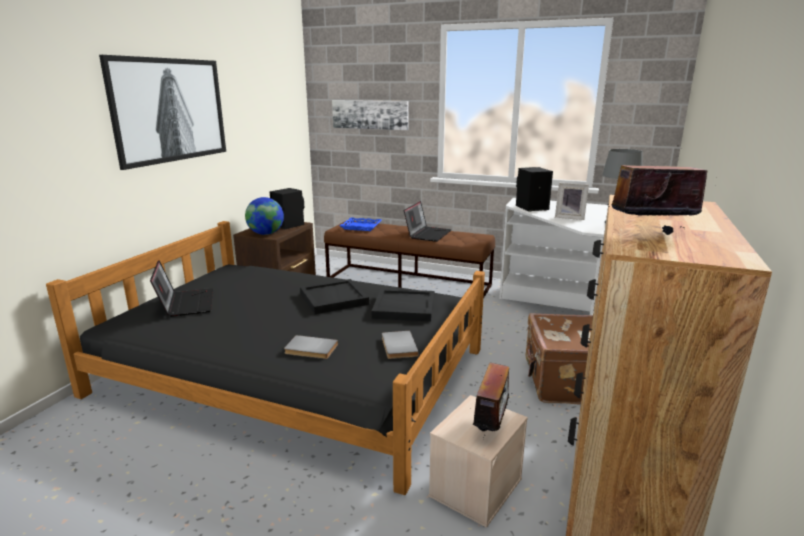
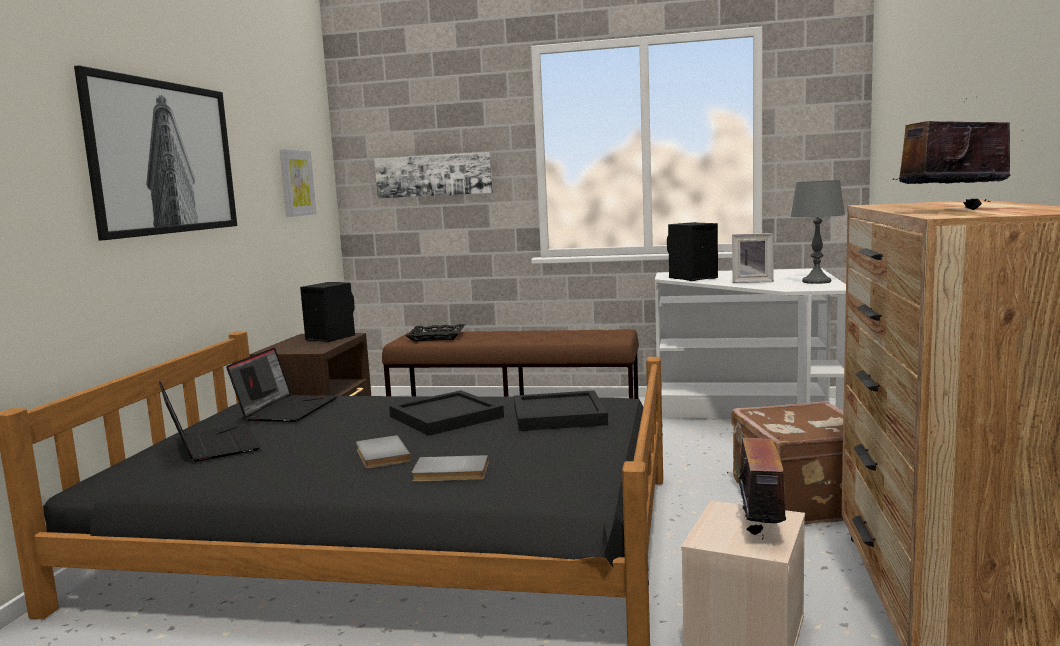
camera: 10 degrees left, 10 degrees down
globe [245,197,284,235] -> none
blue tray [340,217,382,231] -> black tray [405,324,465,341]
grey book [382,331,419,359] -> grey book moved to [356,435,411,469]
laptop [404,201,452,242] -> laptop moved to [226,347,337,422]
none -> picture [280,149,316,217]

